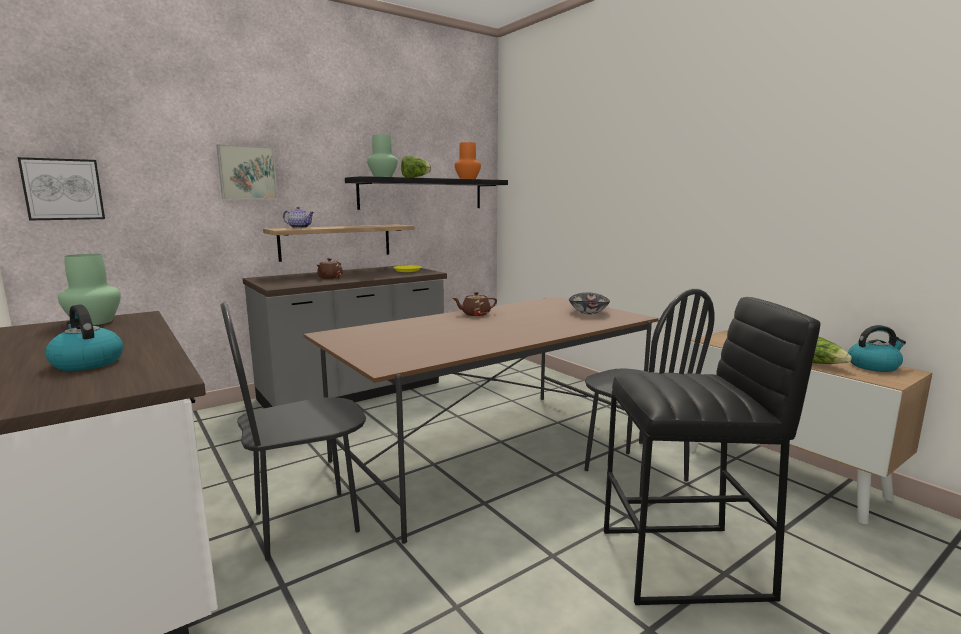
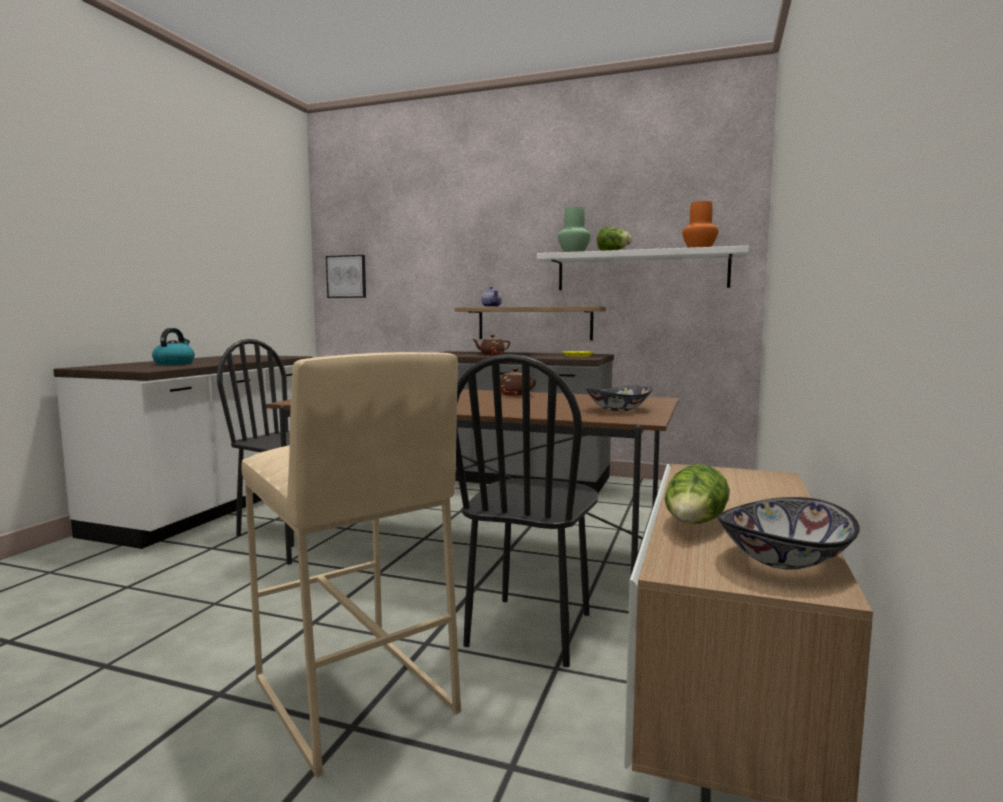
camera: 55 degrees right, 5 degrees down
green vase [58,254,121,325] -> none
picture [216,144,278,199] -> none
black shelf [345,176,508,210] -> white shelf [537,246,749,290]
black stool [604,297,821,605] -> beige stool [241,352,461,778]
kettle [848,325,906,372] -> bowl [717,497,860,570]

